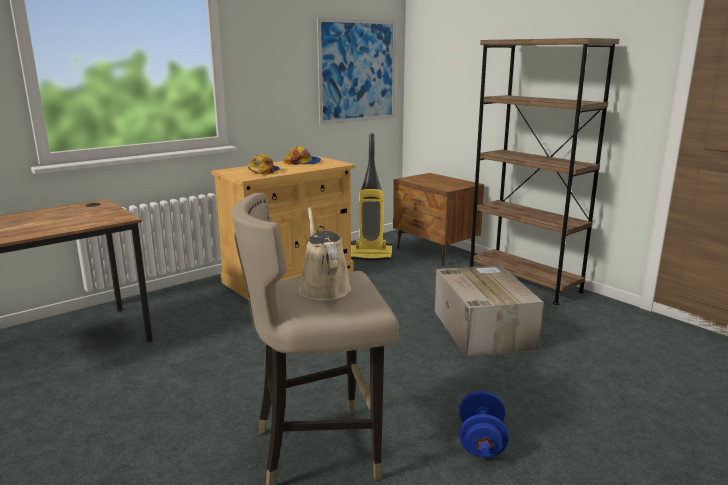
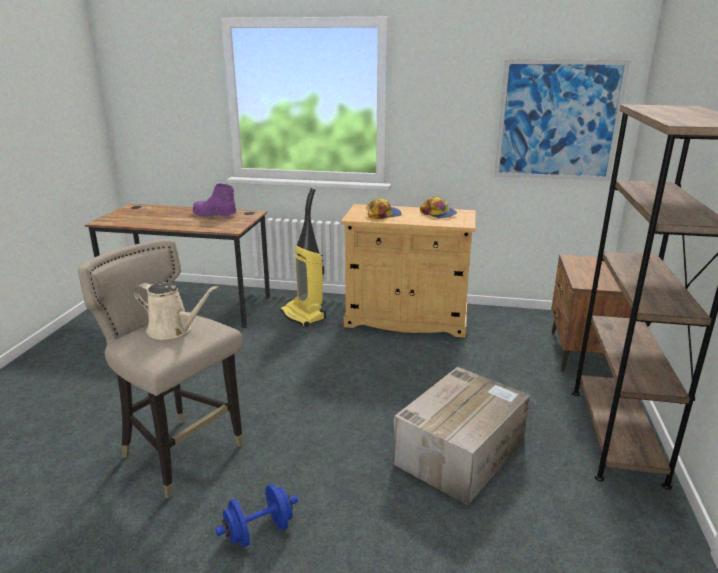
camera: 50 degrees right, 5 degrees up
beige watering can [299,207,351,301] -> beige watering can turned 75 degrees clockwise [134,282,218,340]
vacuum cleaner [351,133,393,261] -> vacuum cleaner moved to [280,188,326,327]
none -> purple boot [193,184,236,217]

